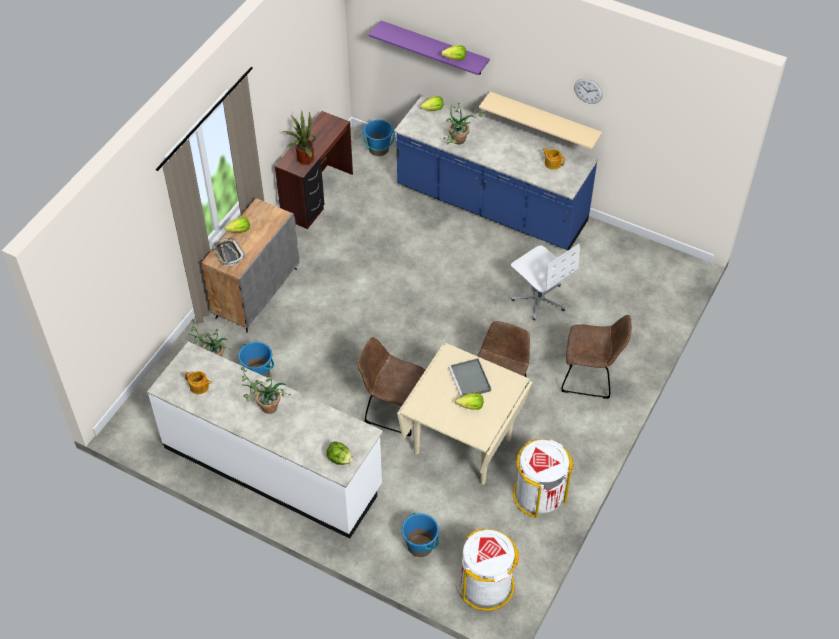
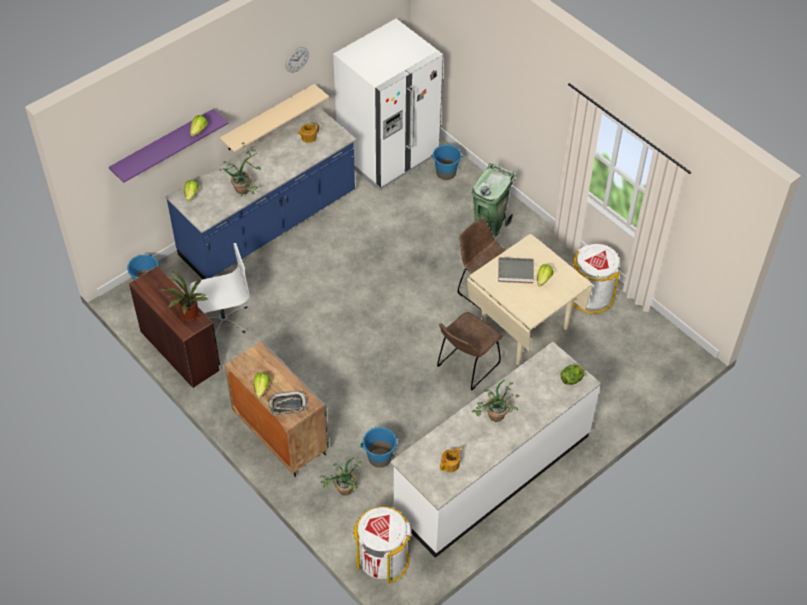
camera: 70 degrees left, 0 degrees up
blue bucket [402,513,439,557] -> blue bucket moved to [431,145,463,180]
white trash can [461,528,519,611] -> white trash can moved to [353,506,411,584]
white office chair [511,244,580,320] -> white office chair moved to [190,243,249,337]
brown chair [561,315,632,399] -> green trash can [472,163,516,237]
none -> white fridge [333,19,443,191]

